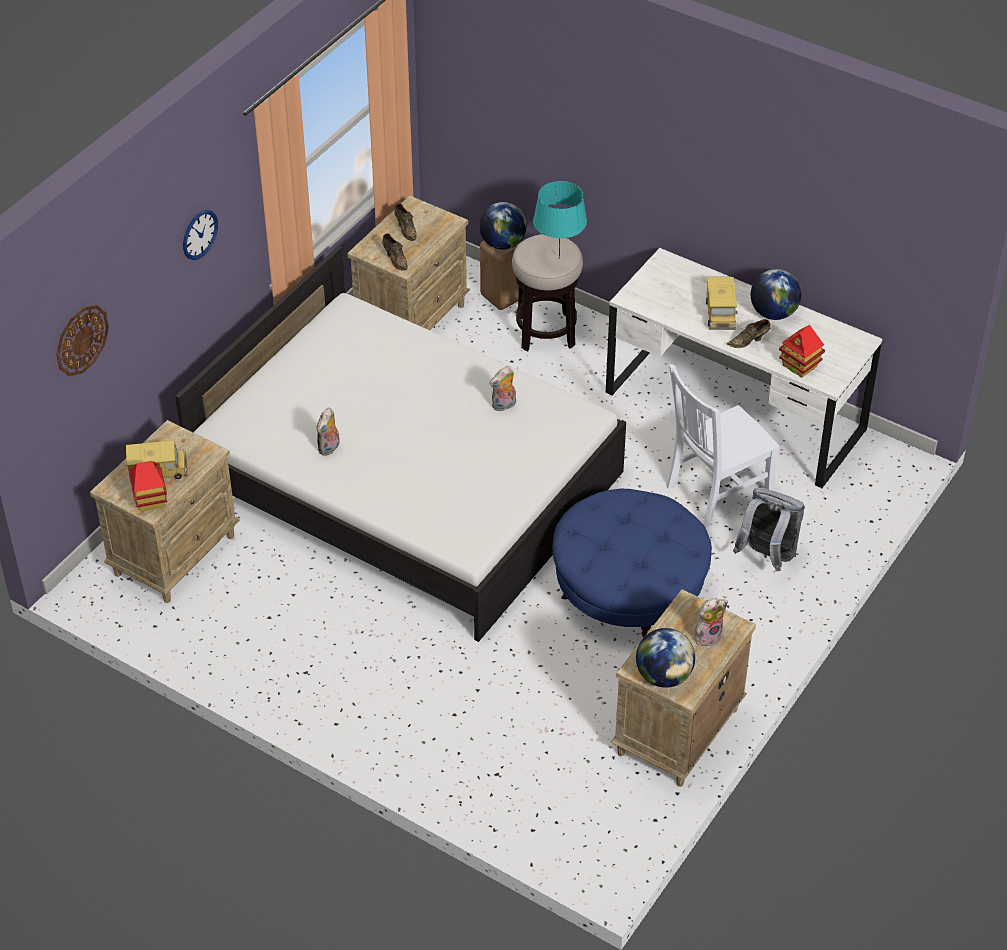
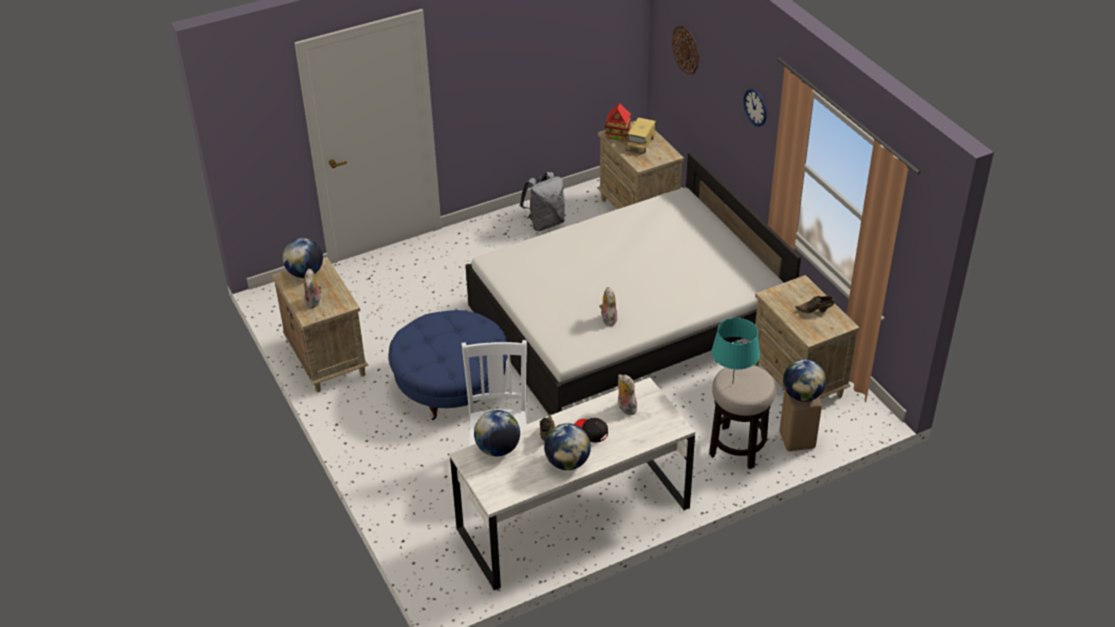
camera: 120 degrees right, 5 degrees down
plush toy [317,408,340,456] -> plush toy moved to [618,375,637,415]
brown shoe [382,233,407,271] -> none
toy truck [706,277,737,330] -> black cap [574,418,608,443]
grey backpack [733,488,805,571] -> grey backpack moved to [520,172,565,231]
toy house [779,325,825,378] -> globe [474,410,520,456]

